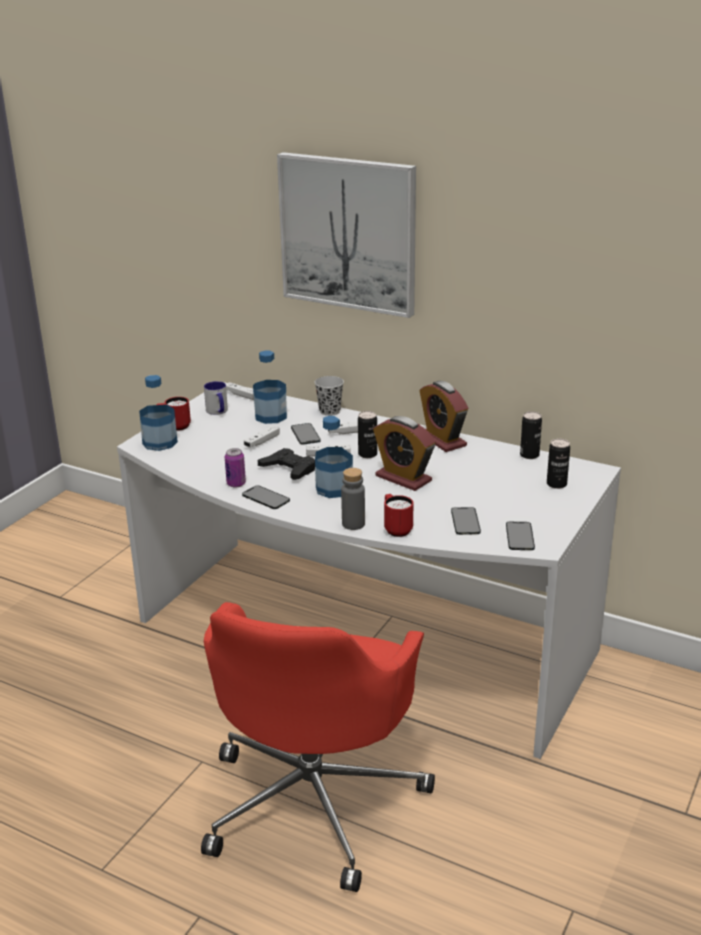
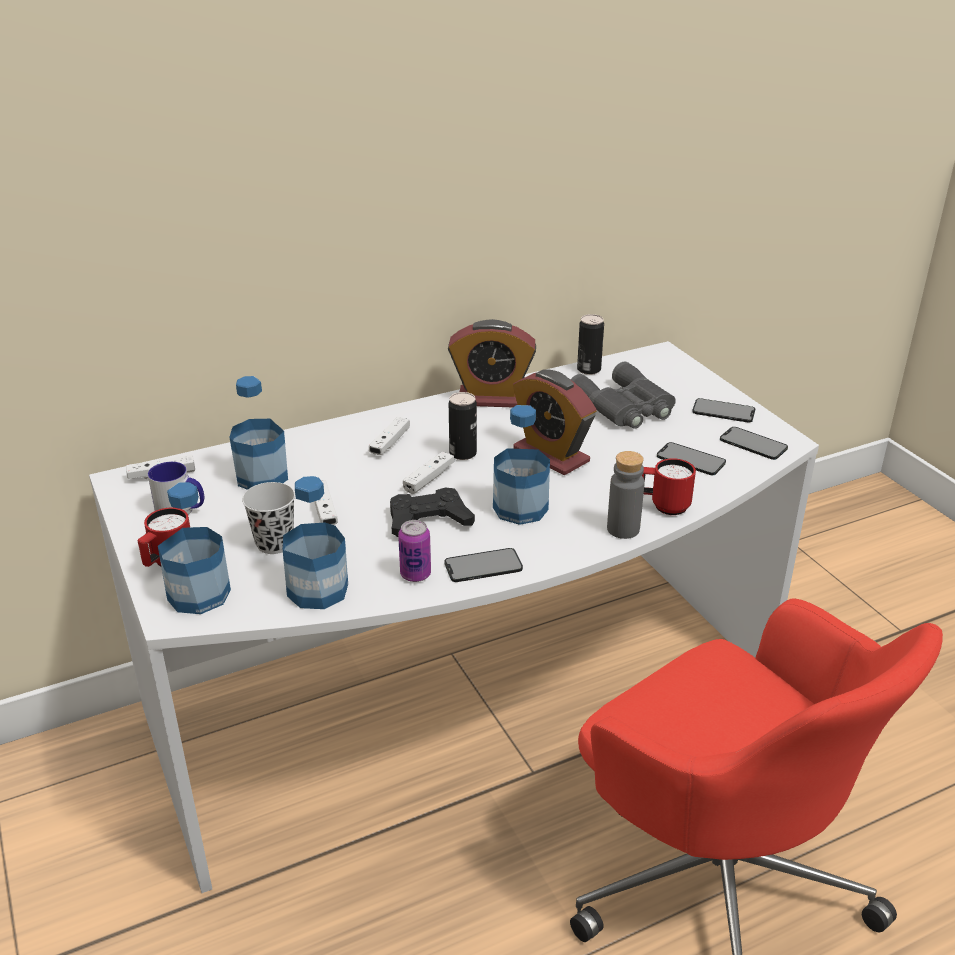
camera: 55 degrees left, 5 degrees up
picture [277,152,416,318] -> none
phone [291,423,321,445] -> phone moved to [692,398,755,423]
black cup [314,376,344,416] -> black cup moved to [242,482,295,554]
alarm clock [373,416,436,491] -> alarm clock turned 60 degrees clockwise [513,369,597,475]
can [547,439,570,489] -> none
none -> bottle [283,476,348,609]
none -> grey binoculars [570,361,676,429]

